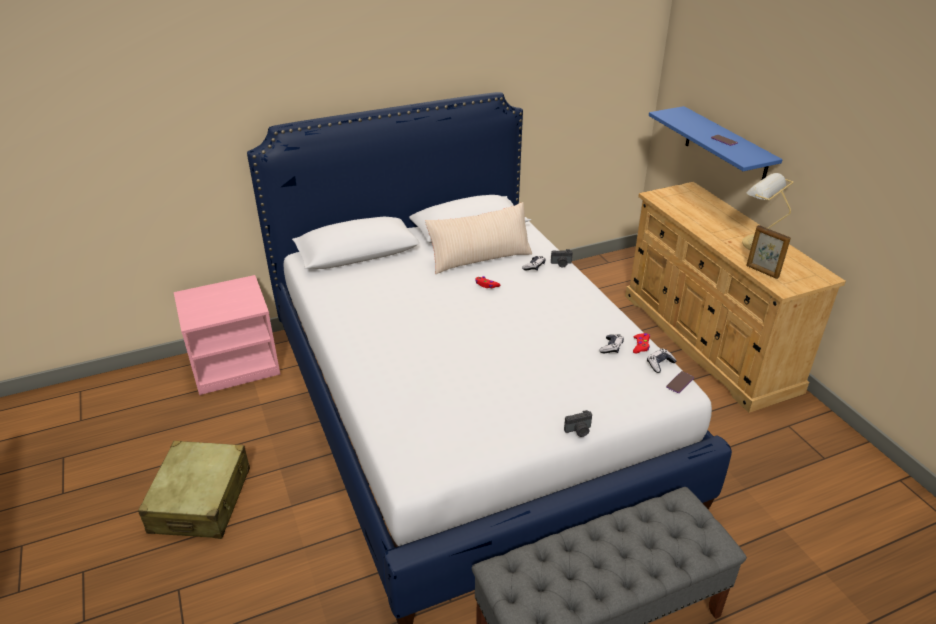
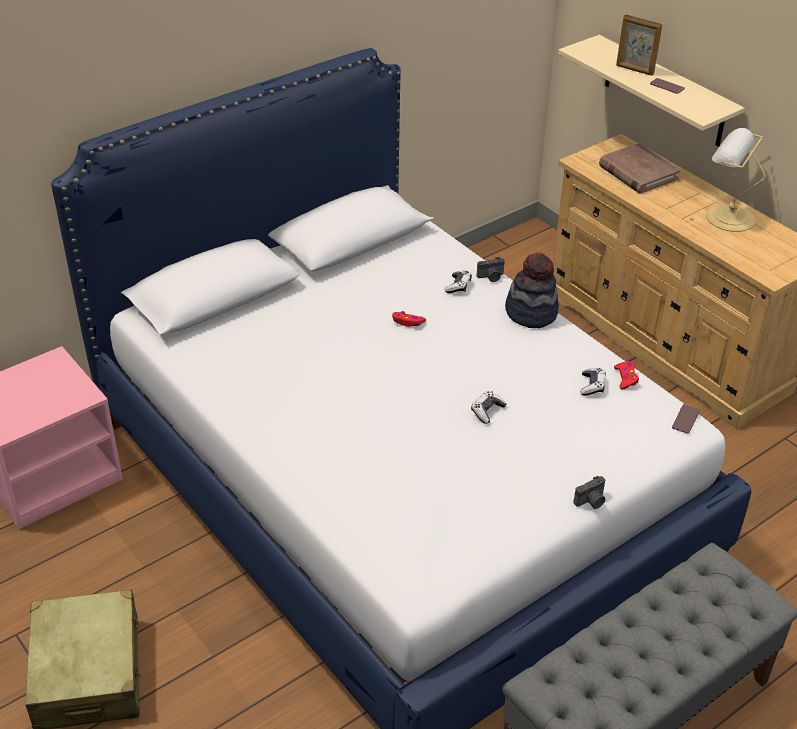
camera: 15 degrees left, 5 degrees up
beige pillow [425,202,532,274] -> none
game controller [647,348,677,373] -> game controller moved to [471,391,507,424]
blue shelf [649,106,783,179] -> beige shelf [558,35,745,147]
picture frame [746,225,791,279] -> picture frame moved to [616,14,663,76]
none -> hat [505,253,559,328]
none -> brown book [599,143,680,194]

